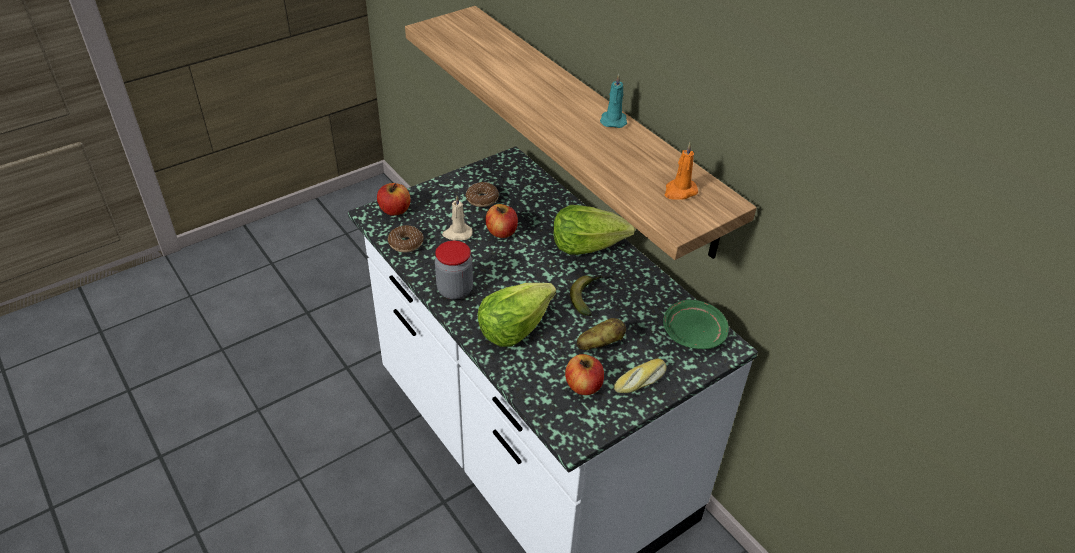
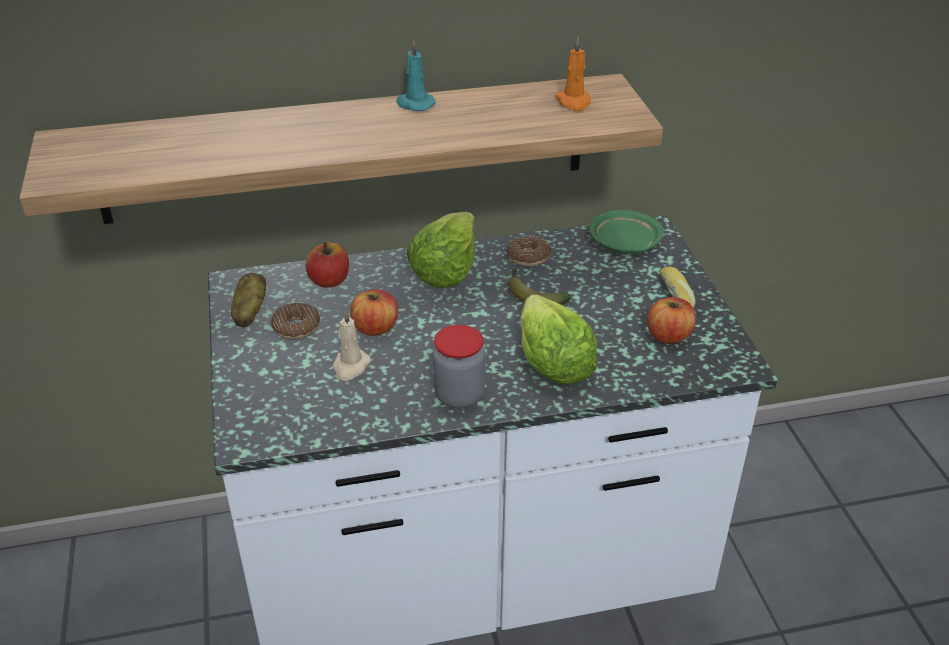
camera: 65 degrees left, 5 degrees down
apple [377,183,411,216] -> apple moved to [306,242,349,288]
donut [388,225,423,252] -> donut moved to [507,235,551,267]
potato [577,318,626,350] -> potato moved to [231,273,266,327]

